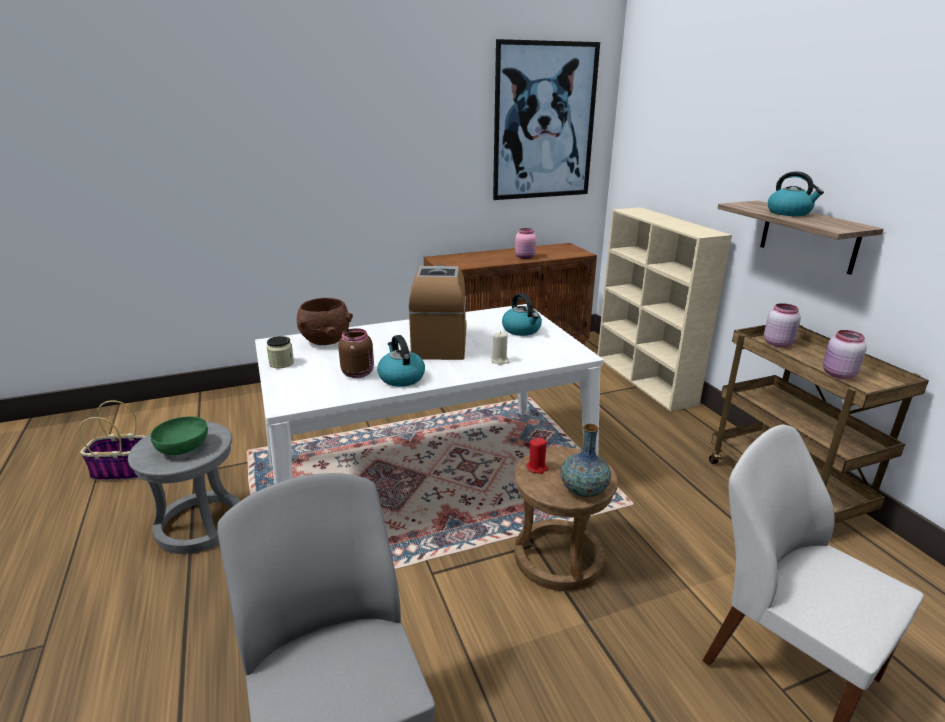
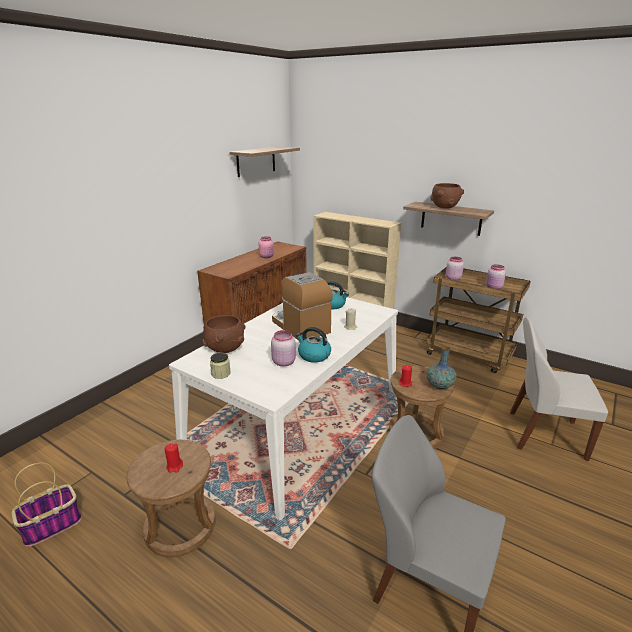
camera: 35 degrees left, 0 degrees up
grey stool [128,422,240,554] -> brown stool [127,440,216,558]
green bowl [150,416,208,455] -> red candle [164,443,183,473]
brown jar [338,328,374,378] -> pink jar [271,330,296,366]
picture [493,39,600,200] -> shelf [229,146,300,177]
kettle [768,171,824,216] -> brown bowl [430,183,464,209]

